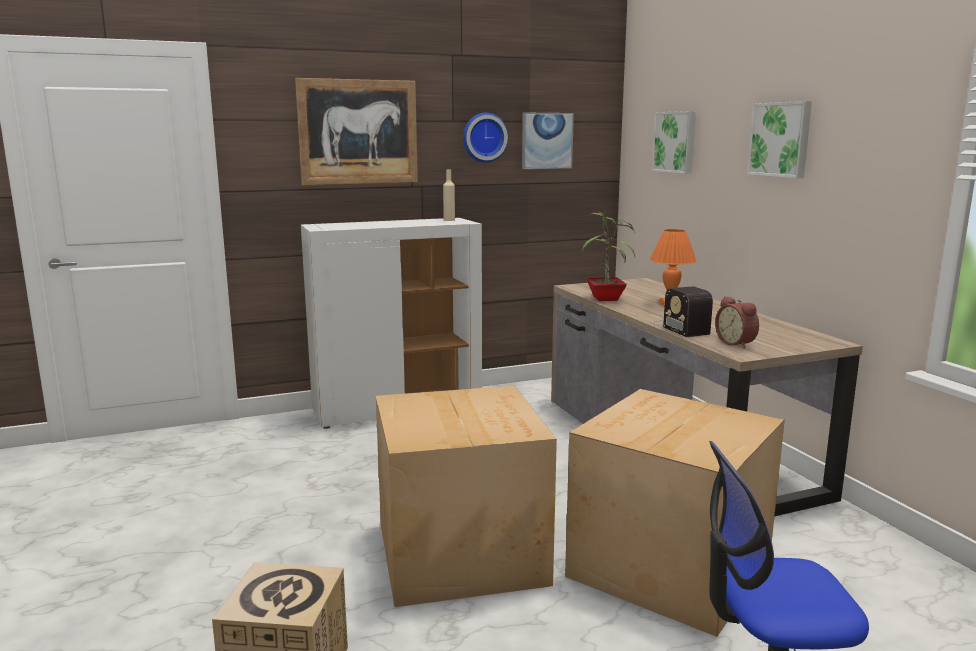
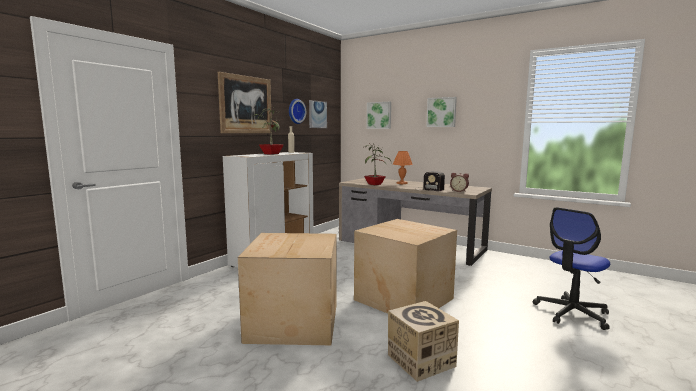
camera: 35 degrees left, 5 degrees down
cardboard box [565,389,785,637] -> cardboard box moved to [238,233,337,345]
none -> potted plant [255,106,283,155]

